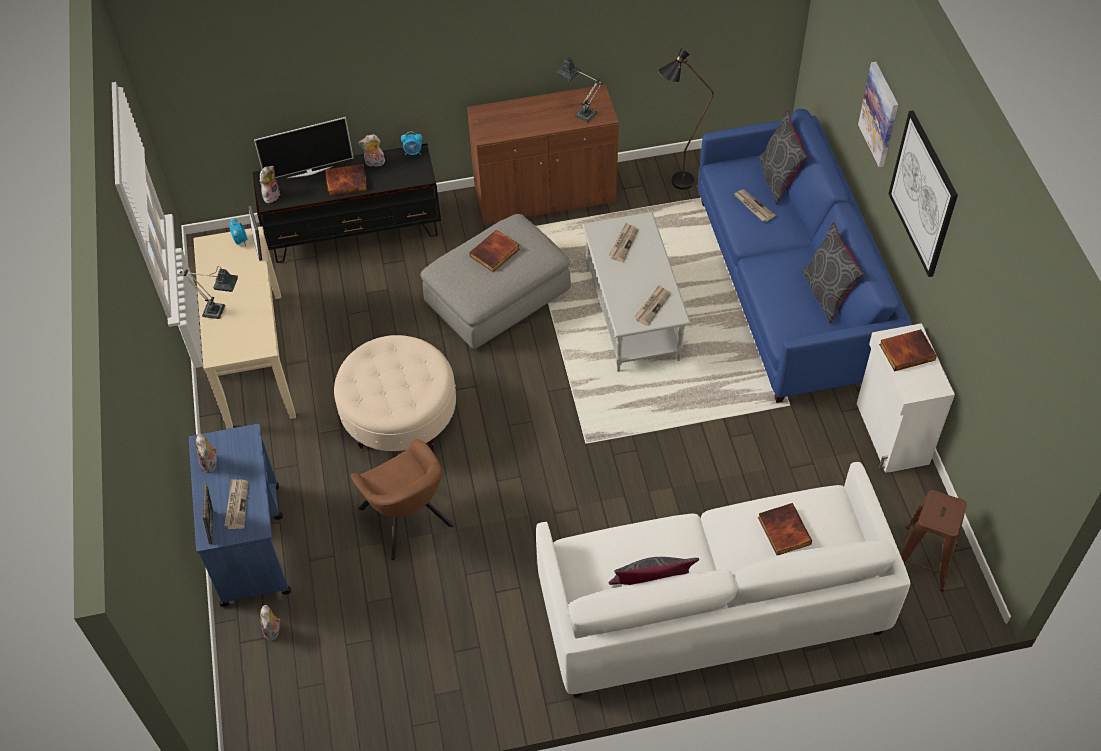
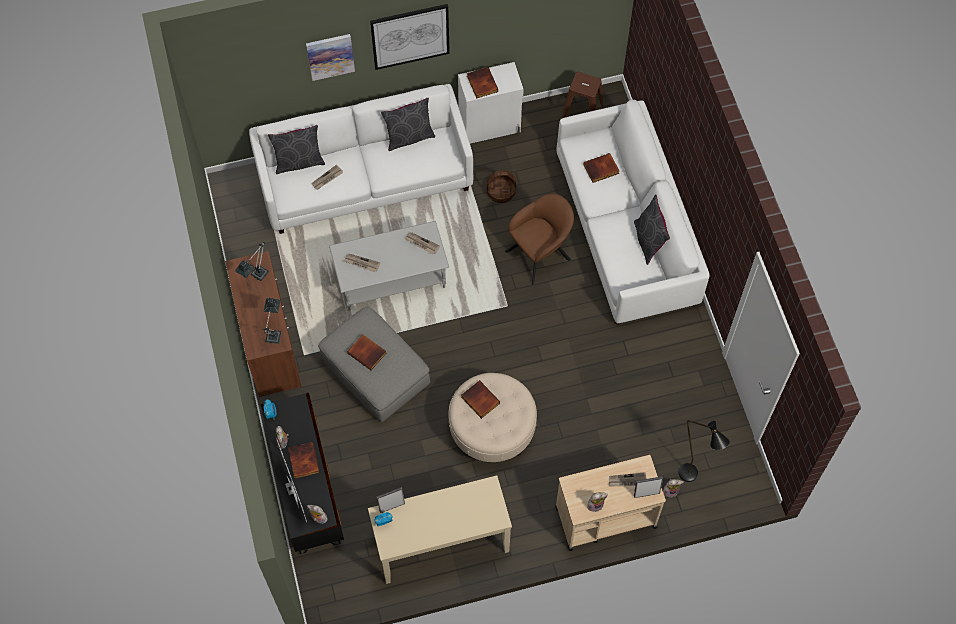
camera: 95 degrees left, 10 degrees up
table lamp [180,266,238,319] -> table lamp moved to [263,298,281,344]
blue cart [189,424,291,607] -> beige cart [555,455,666,551]
brown armchair [351,439,454,560] -> brown armchair moved to [505,194,574,285]
black floor lamp [658,48,714,190] -> black floor lamp moved to [679,420,730,482]
blue sofa [698,109,912,403] -> white sofa [249,84,473,234]
none -> book [461,380,500,419]
none -> basket [487,170,516,203]

